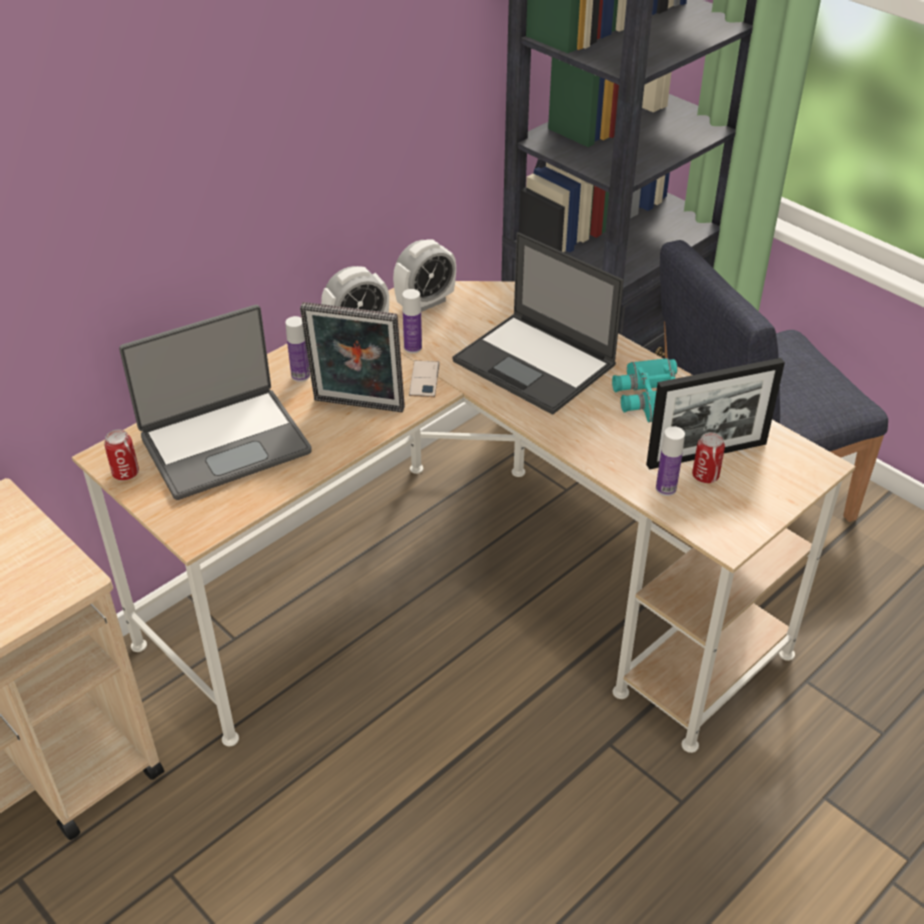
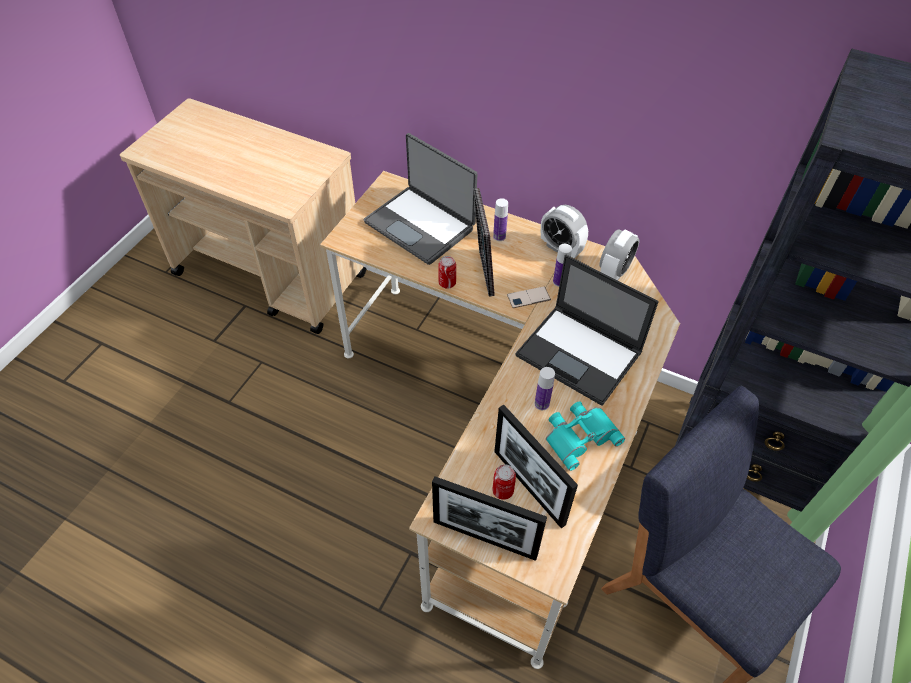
camera: 70 degrees right, 10 degrees up
can [104,430,139,480] -> can moved to [438,256,456,288]
alarm clock [393,239,456,312] -> alarm clock turned 90 degrees counterclockwise [600,230,640,280]
laptop [453,232,624,415] -> laptop turned 75 degrees counterclockwise [515,255,659,406]
bottle [656,426,685,496] -> bottle moved to [535,367,555,410]
none -> picture frame [432,476,547,561]

